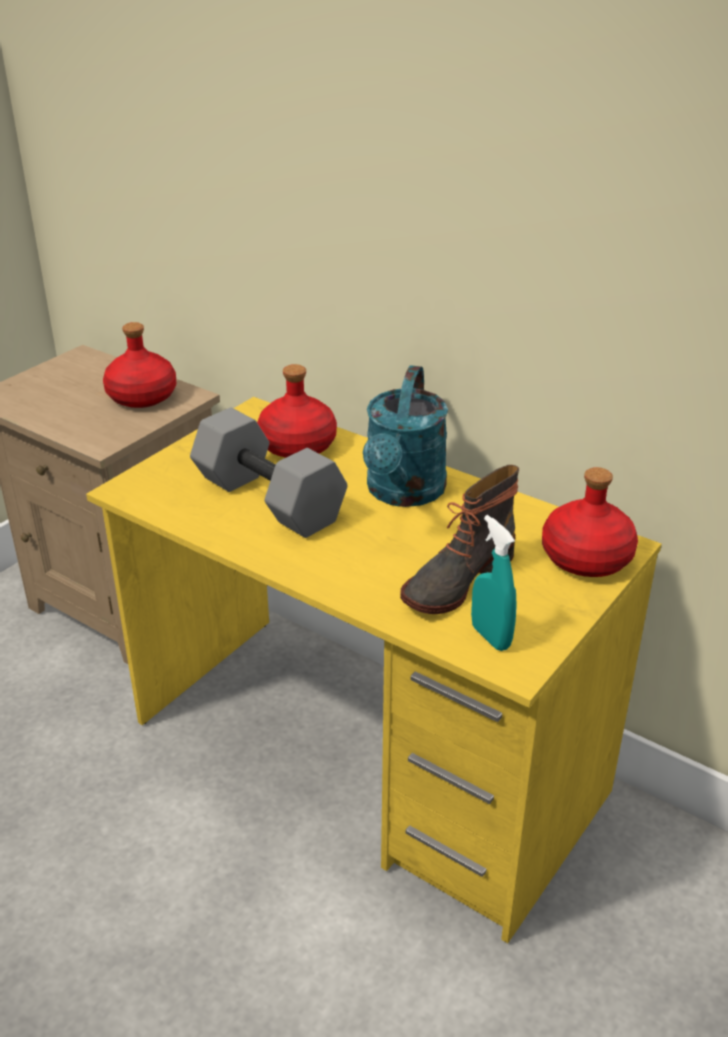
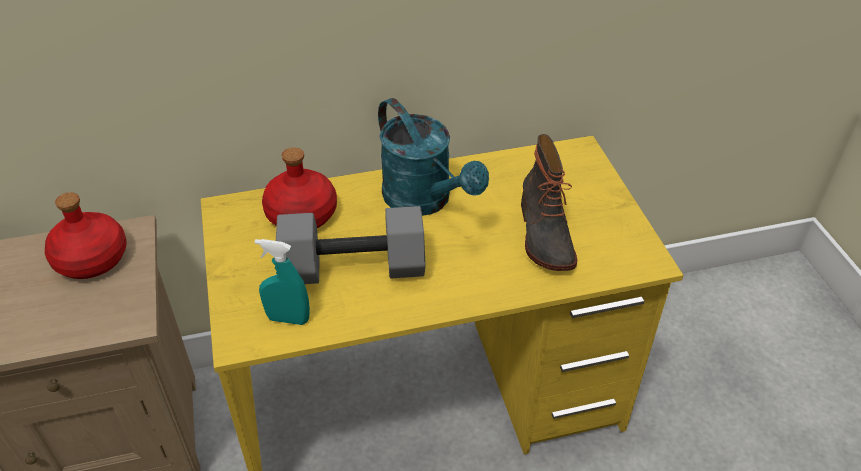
camera: 50 degrees left, 10 degrees up
turquoise spray bottle [471,515,517,651] -> turquoise spray bottle moved to [255,239,310,325]
red bottle [542,467,638,577] -> none

